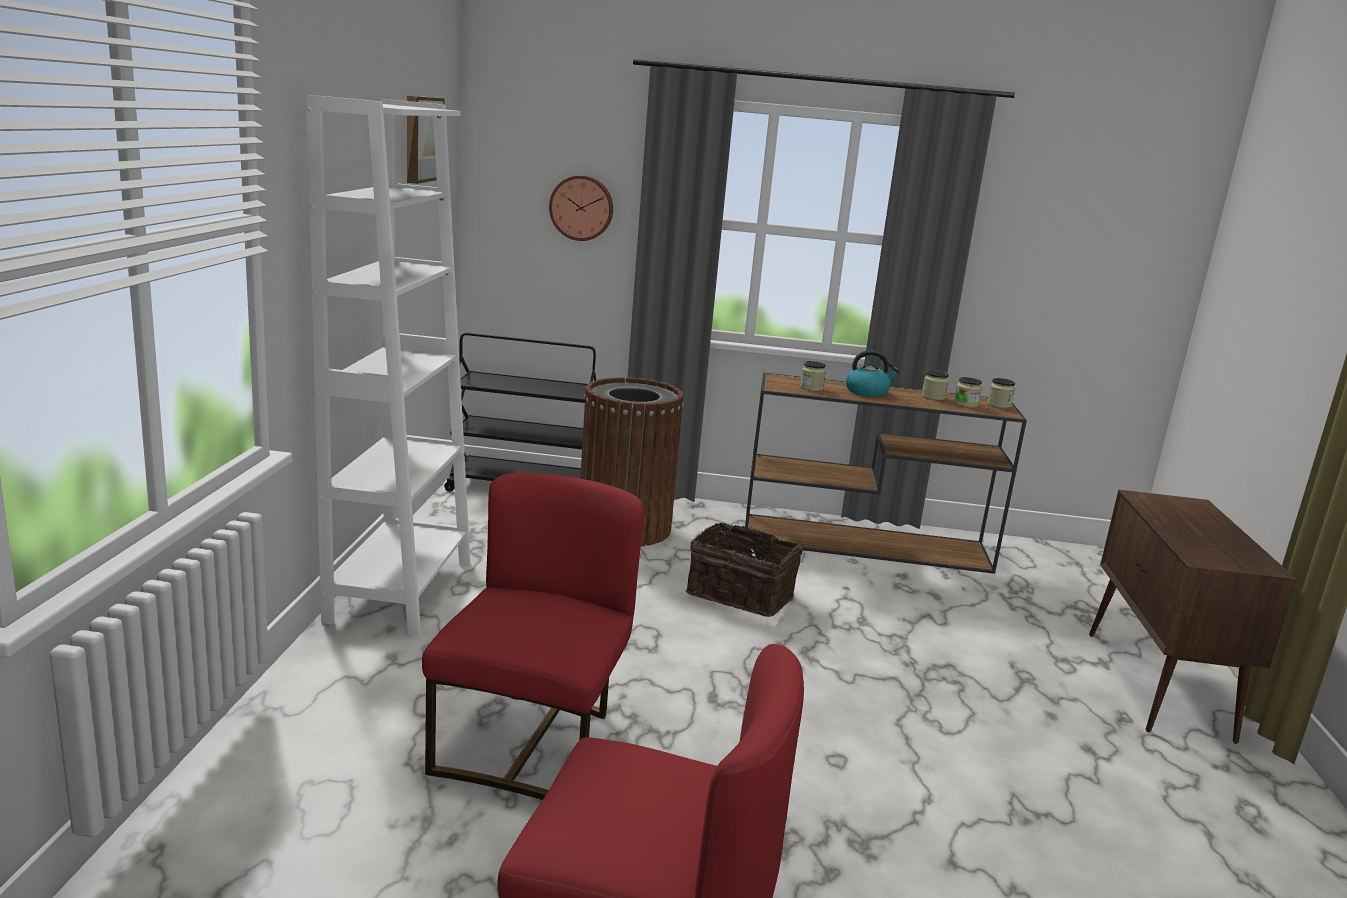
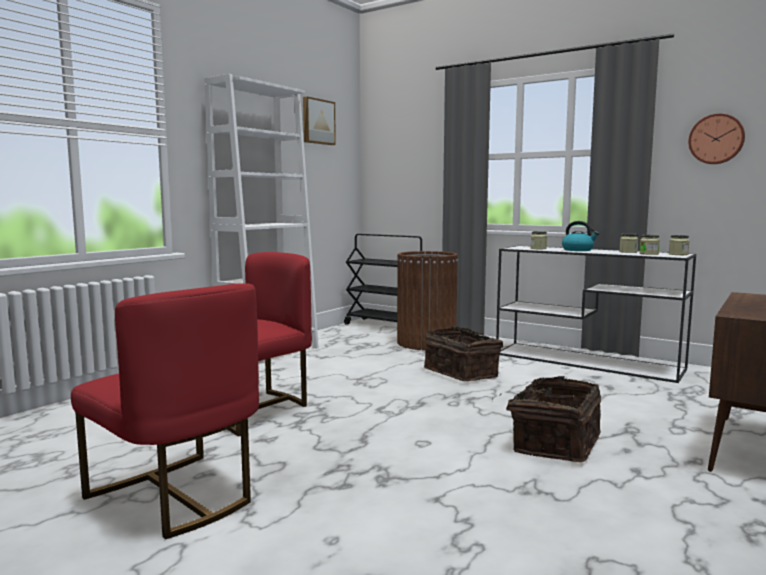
camera: 30 degrees right, 10 degrees down
wall clock [549,175,613,241] -> wall clock moved to [688,113,745,164]
brown console table [745,373,1027,574] -> white console table [496,246,696,383]
none -> basket [492,376,601,462]

